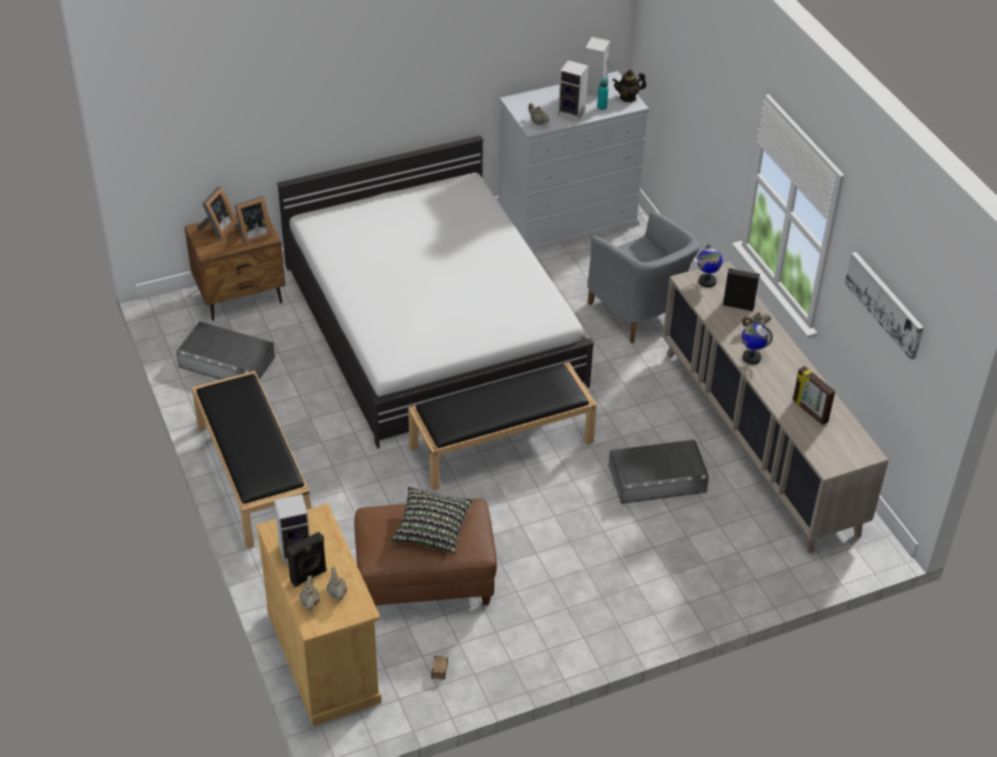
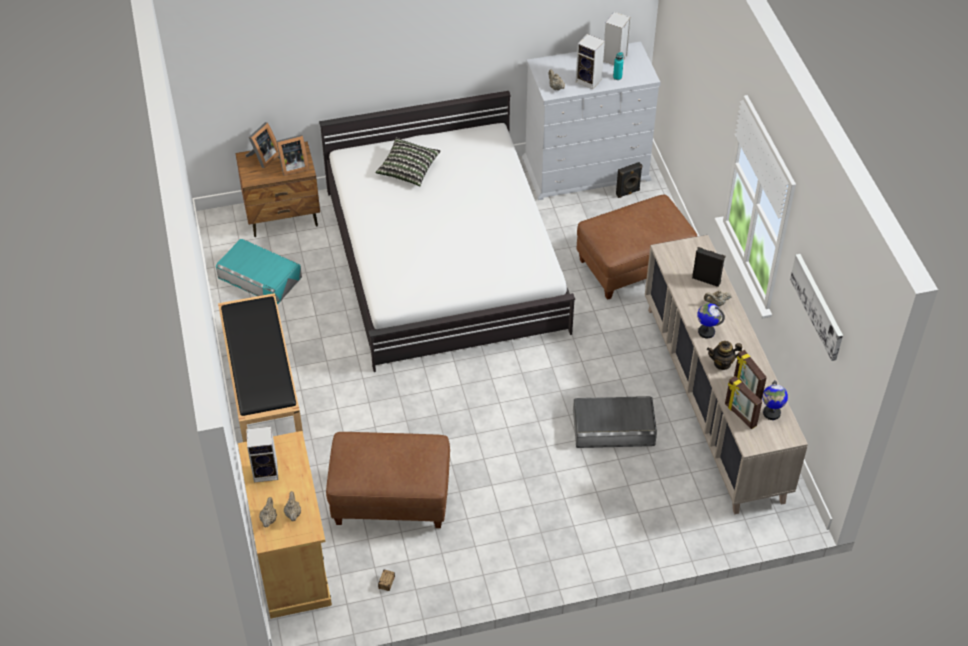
camera: 10 degrees right, 5 degrees up
grey storage box [176,322,275,380] -> turquoise storage box [216,239,302,305]
black speaker [287,532,327,587] -> black speaker moved to [616,162,643,198]
pillow [391,487,473,554] -> pillow moved to [375,137,441,187]
black bench [408,362,597,491] -> none
grey armchair [587,211,700,343] -> brown ottoman [577,195,697,300]
teapot [612,70,646,102] -> teapot moved to [707,341,742,370]
globe [697,245,722,287] -> globe moved to [762,380,788,420]
none -> picture frame [725,376,762,429]

